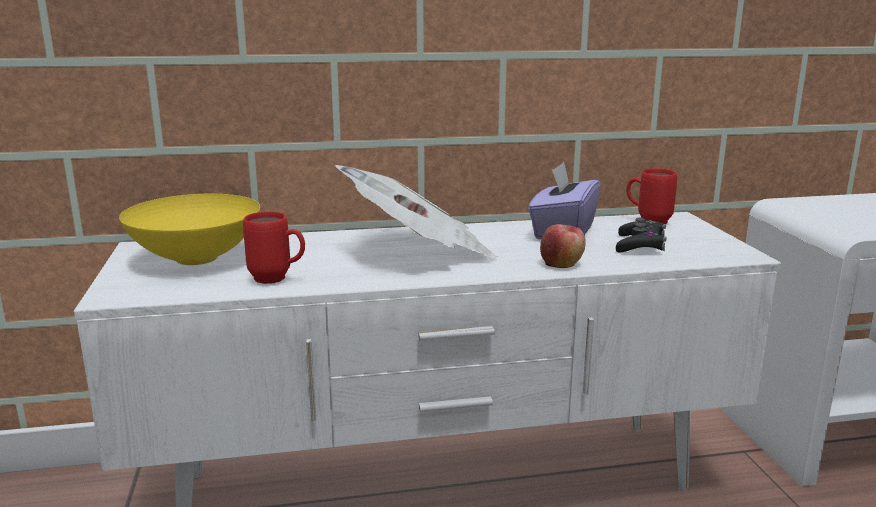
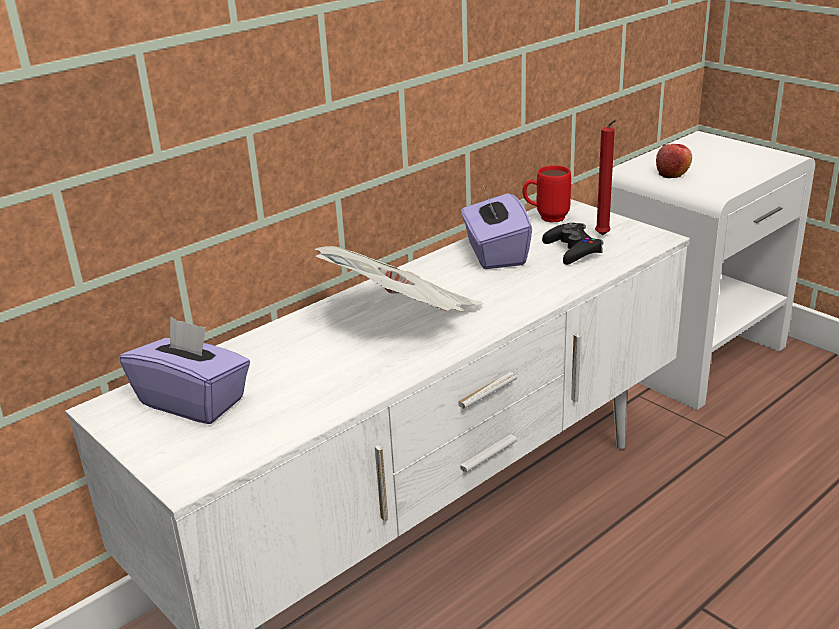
camera: 30 degrees left, 10 degrees up
yellow bowl [119,194,260,265] -> purple tissue box [120,317,250,424]
red mug [243,211,305,284] -> none
apple [540,224,586,268] -> apple moved to [656,144,692,178]
none -> red candle [595,120,617,235]

